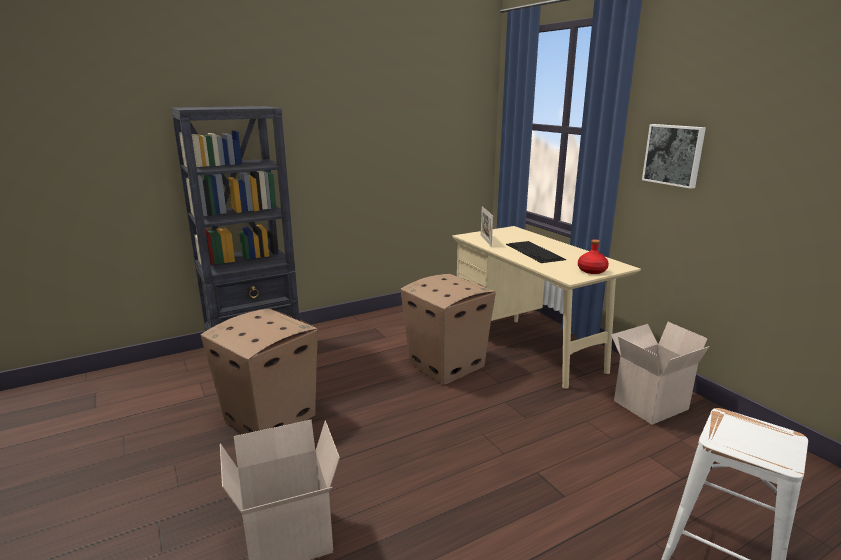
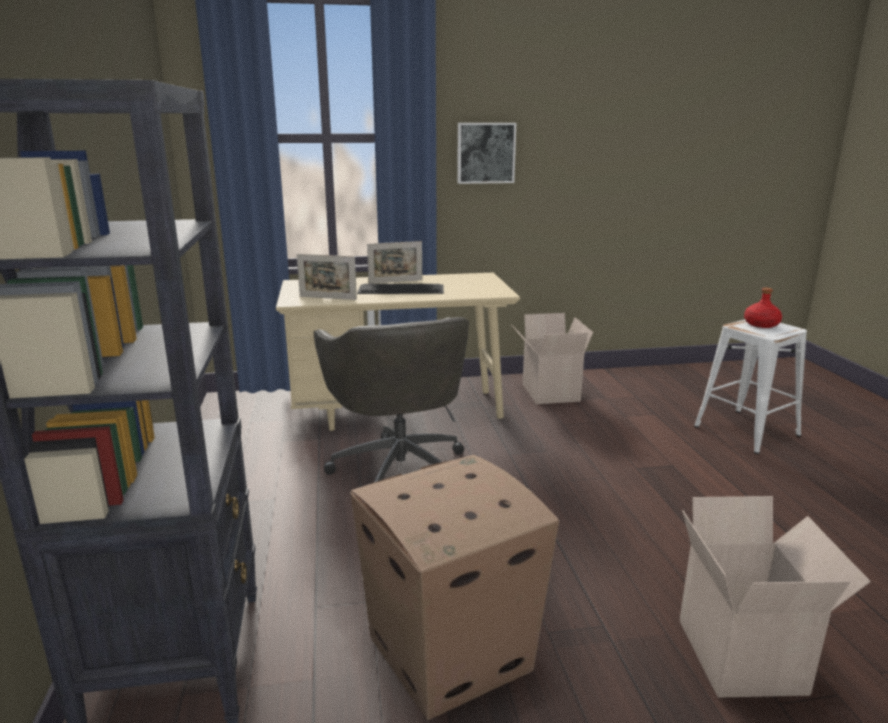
camera: 70 degrees left, 0 degrees up
cardboard box [400,274,496,385] -> grey office chair [314,317,469,482]
red bottle [578,239,609,274] -> red bottle moved to [744,288,782,328]
none -> picture frame [367,241,422,284]

